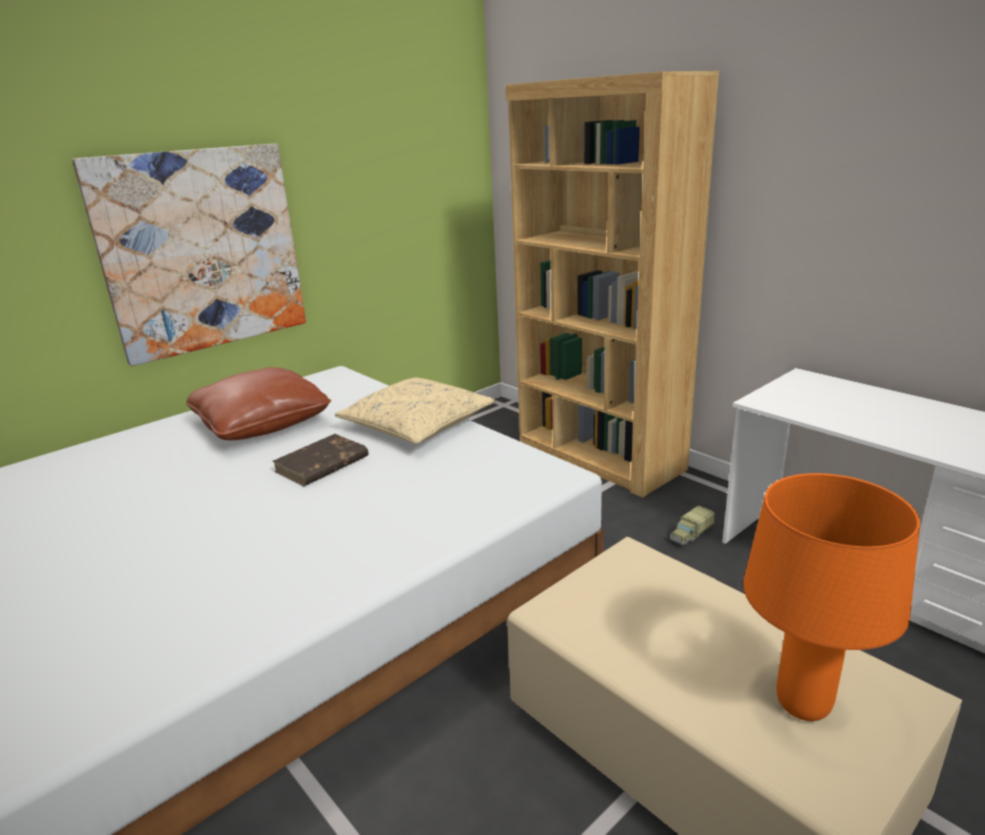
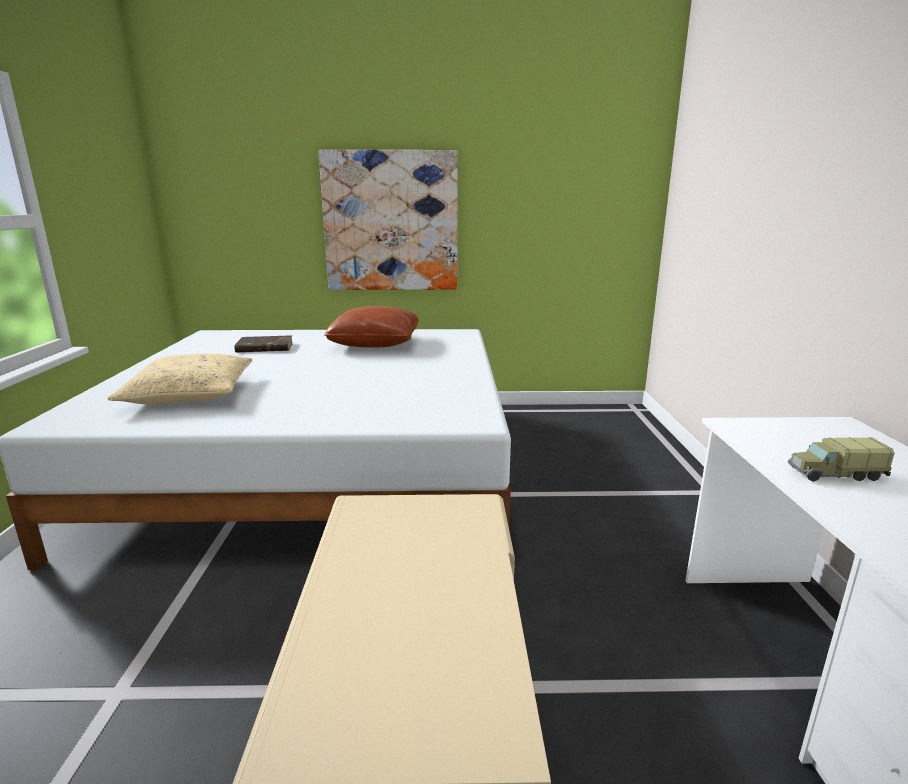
camera: 40 degrees right, 5 degrees down
brown book [272,434,369,486] -> brown book moved to [234,335,293,352]
beige pillow [335,377,495,444] -> beige pillow moved to [107,353,252,404]
brown bookcase [505,71,719,498] -> none
toy truck [670,506,715,547] -> toy truck moved to [788,437,895,482]
orange table lamp [743,473,920,721] -> none

